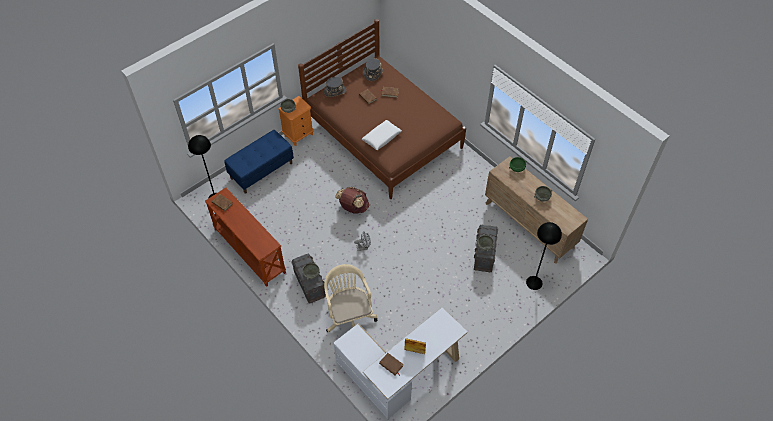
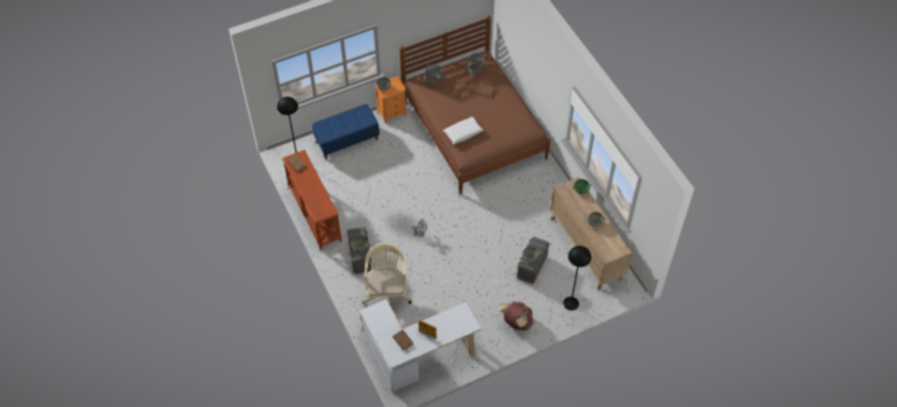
camera: 15 degrees right, 0 degrees up
brown backpack [335,187,369,214] -> brown backpack moved to [499,302,533,331]

